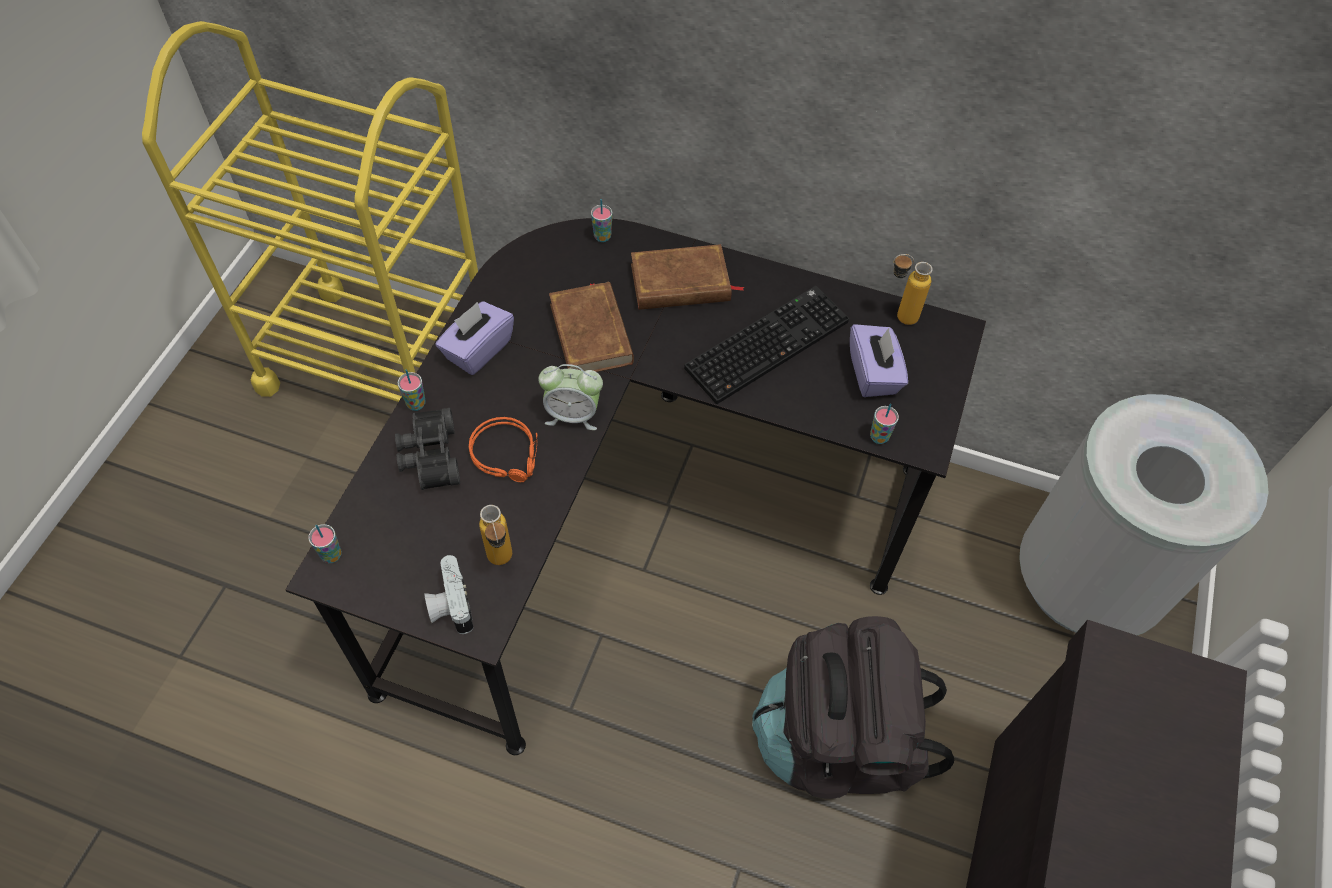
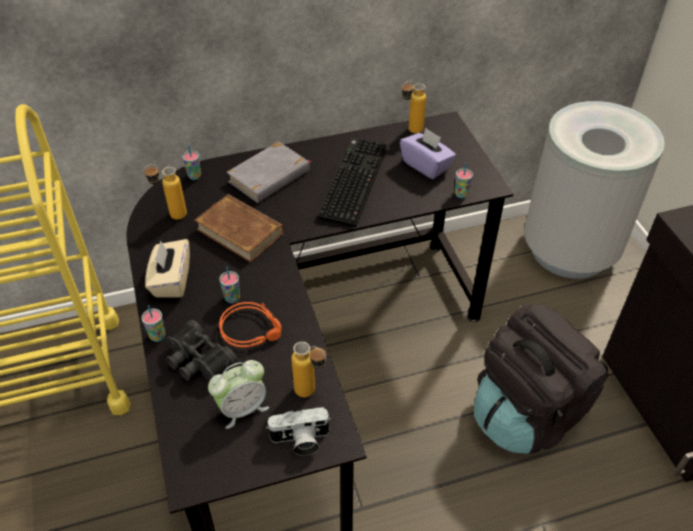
camera: 35 degrees left, 10 degrees down
cup [308,524,342,563] -> cup moved to [219,267,240,303]
camera [424,555,474,634] -> camera turned 45 degrees counterclockwise [266,407,331,456]
purple tissue box [435,301,514,375] -> beige tissue box [145,239,190,297]
alarm clock [538,364,603,430] -> alarm clock moved to [208,360,269,429]
brown book [631,244,745,310] -> grey book [227,141,312,203]
none -> bottle [143,164,187,220]

